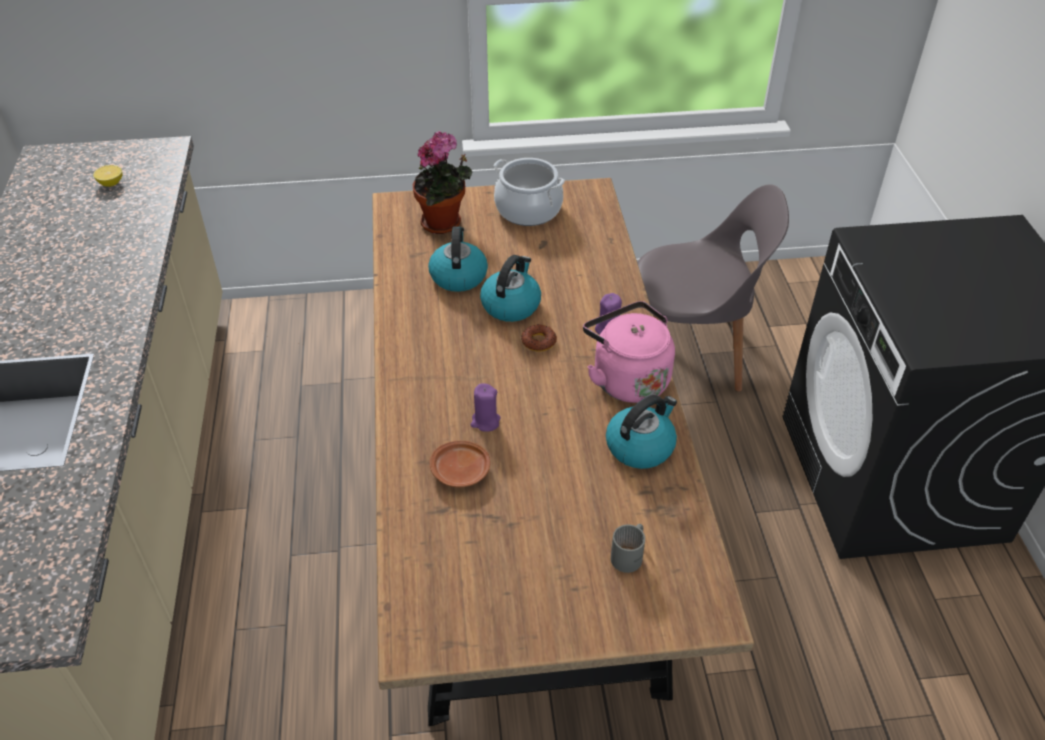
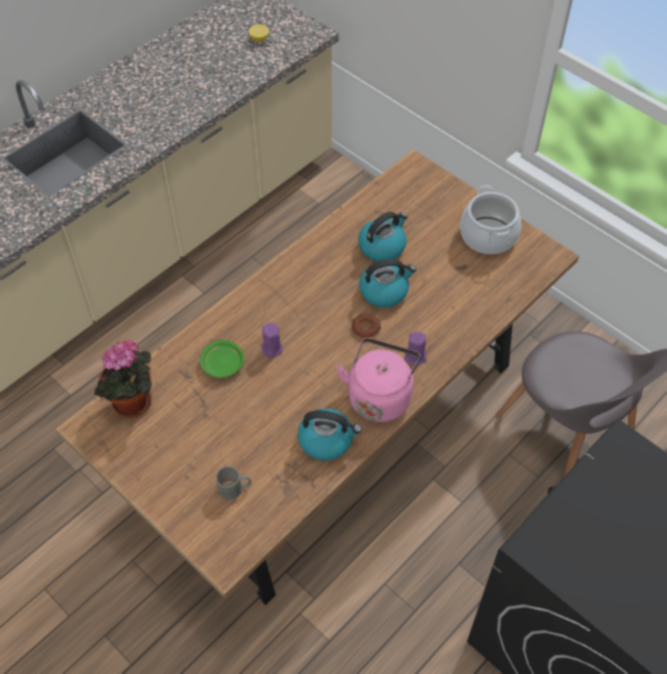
camera: 50 degrees right, 10 degrees up
potted plant [413,131,472,234] -> potted plant moved to [94,340,152,418]
brown plate [430,441,490,487] -> green plate [200,340,244,378]

